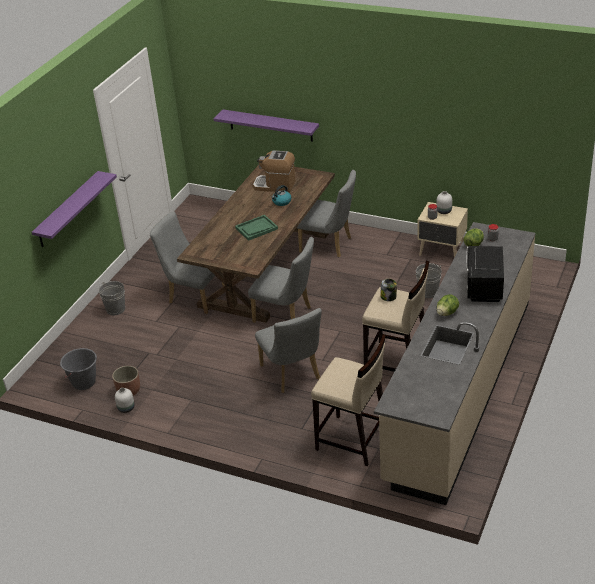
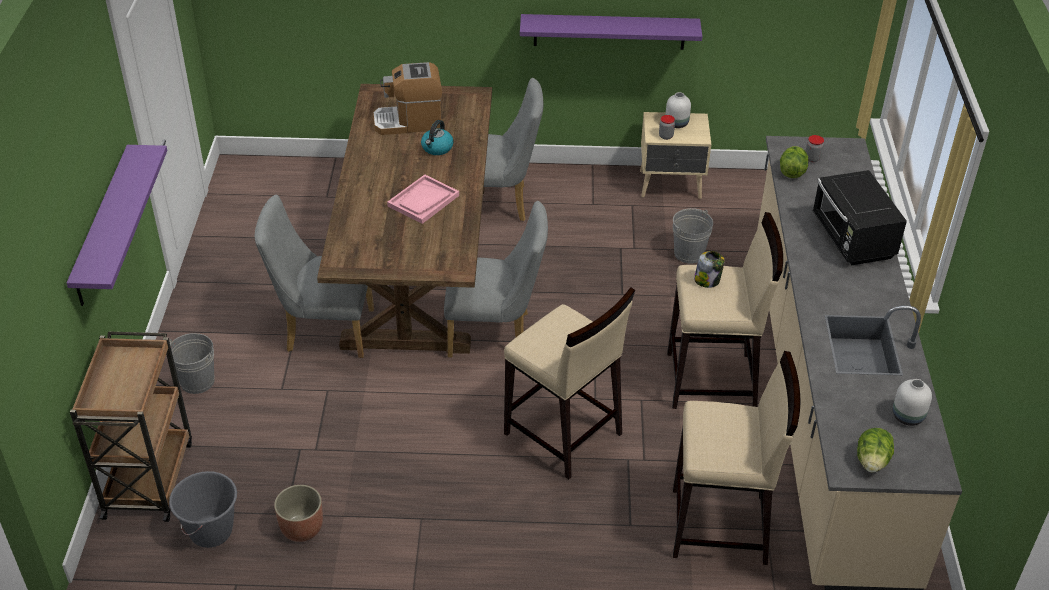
camera: 25 degrees left, 5 degrees up
white vase [115,388,135,413] -> white vase moved to [893,379,932,426]
purple shelf [213,109,319,142] -> purple shelf moved to [520,14,702,50]
green tray [235,215,278,241] -> pink tray [387,175,459,224]
grey chair [255,308,322,393] -> beige stool [504,287,635,480]
lettuce [437,294,459,316] -> lettuce moved to [857,428,894,473]
none -> brown cart [70,331,192,522]

